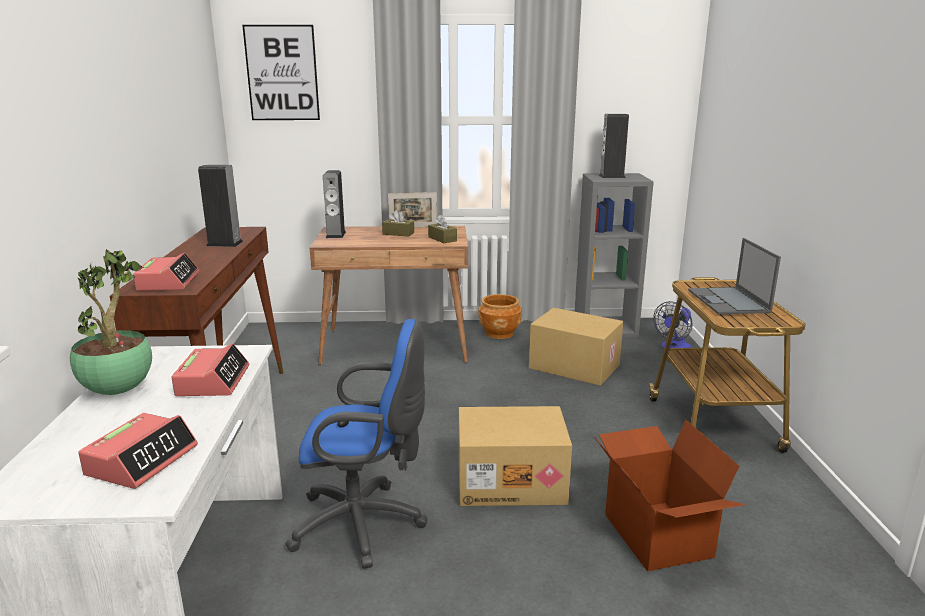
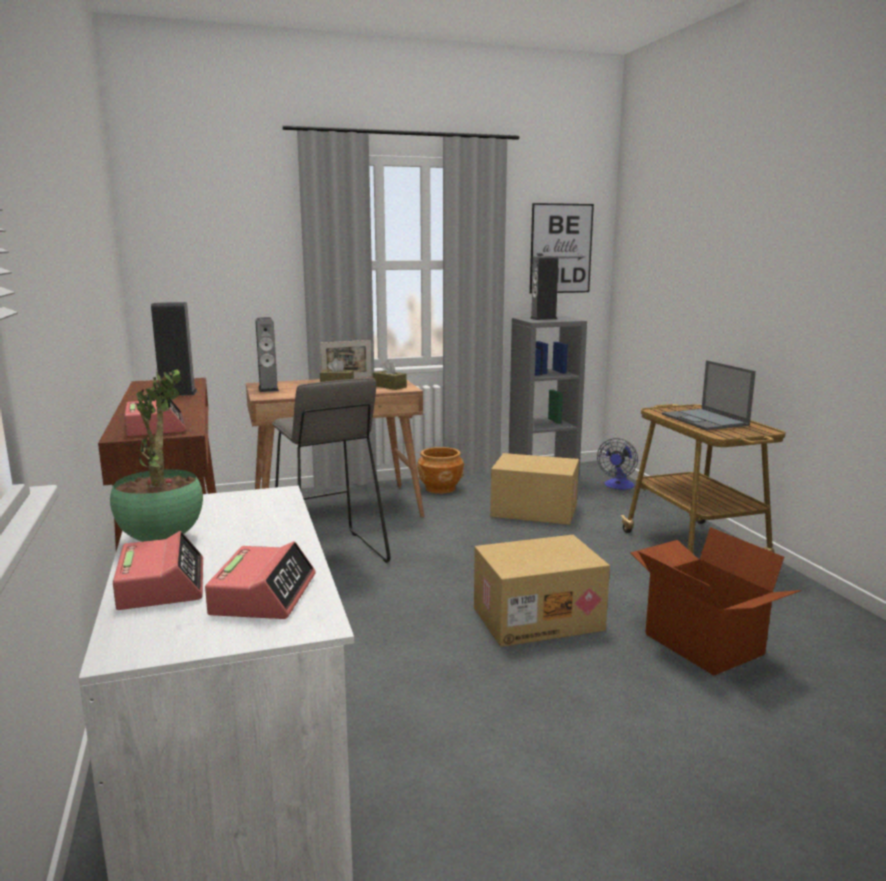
camera: 15 degrees left, 5 degrees down
alarm clock [172,344,249,396] -> alarm clock moved to [113,531,203,610]
picture [242,25,320,120] -> picture moved to [530,203,594,294]
blue office chair [286,319,428,569] -> none
none -> grey stool [272,378,390,563]

